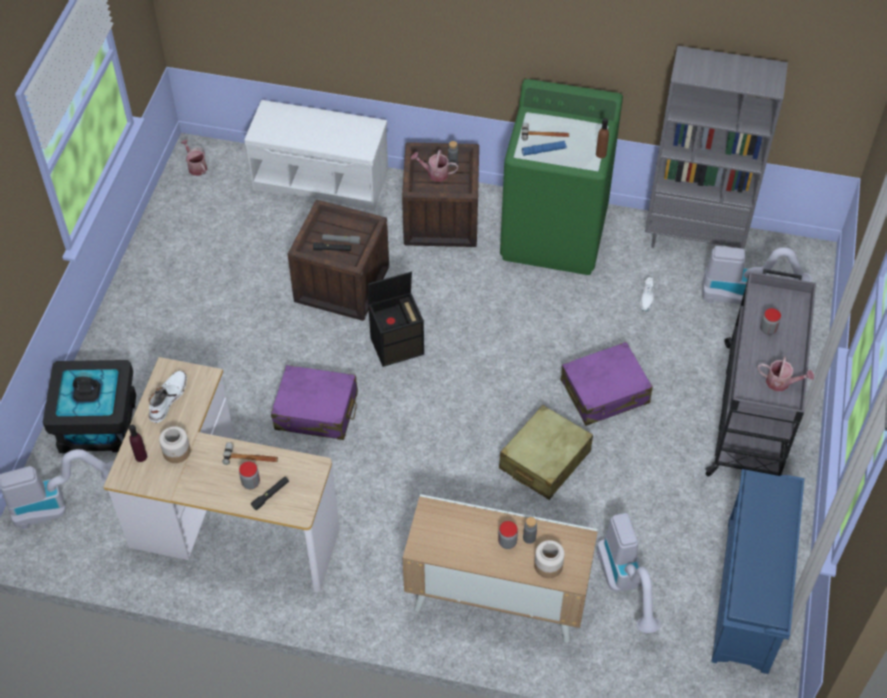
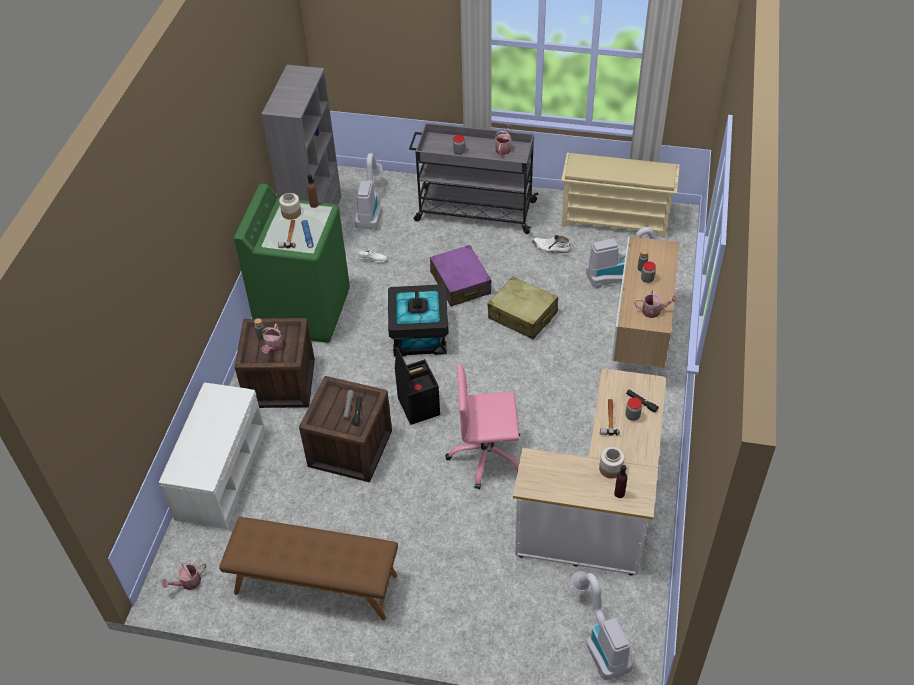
camera: 90 degrees left, 5 degrees down
black storage box [43,360,136,453] -> black storage box moved to [388,284,449,357]
white boot [149,371,187,423] -> white boot moved to [532,235,571,255]
purple suitcase [271,365,358,440] -> pink office chair [445,363,520,489]
jar [534,540,565,578] -> jar moved to [279,193,301,220]
blue shoe rack [712,469,804,674] -> beige shoe rack [561,153,680,238]
none -> brown bench [219,517,398,620]
none -> watering can [634,290,678,318]

